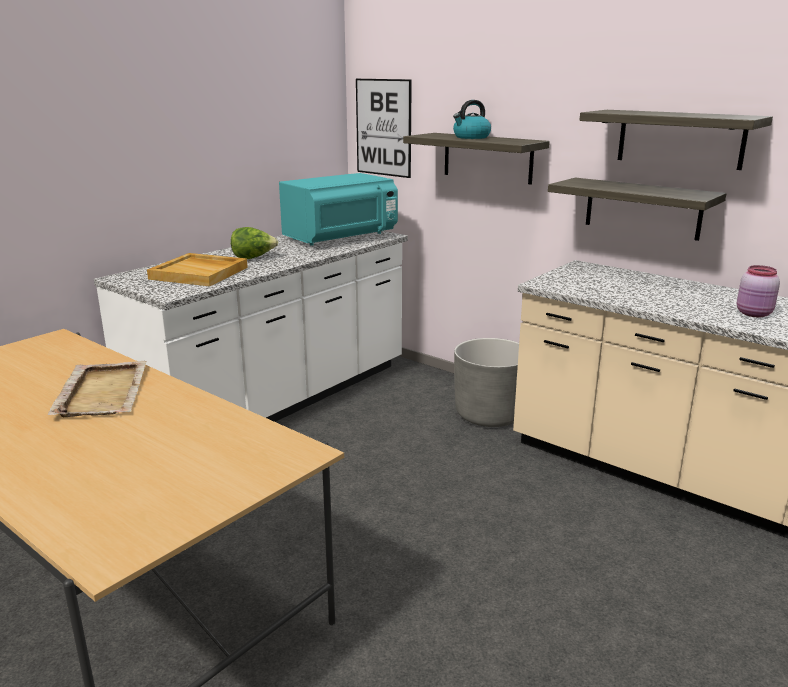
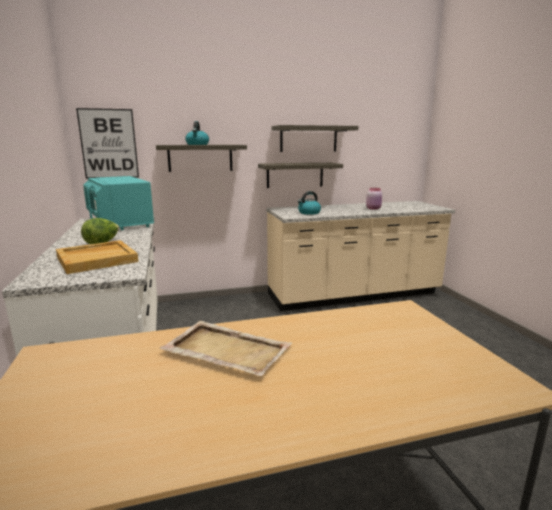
camera: 55 degrees left, 5 degrees down
turquoise microwave [279,173,398,246] -> turquoise microwave turned 150 degrees clockwise [83,176,154,230]
grey planter [454,338,519,427] -> none
none -> kettle [298,191,321,215]

